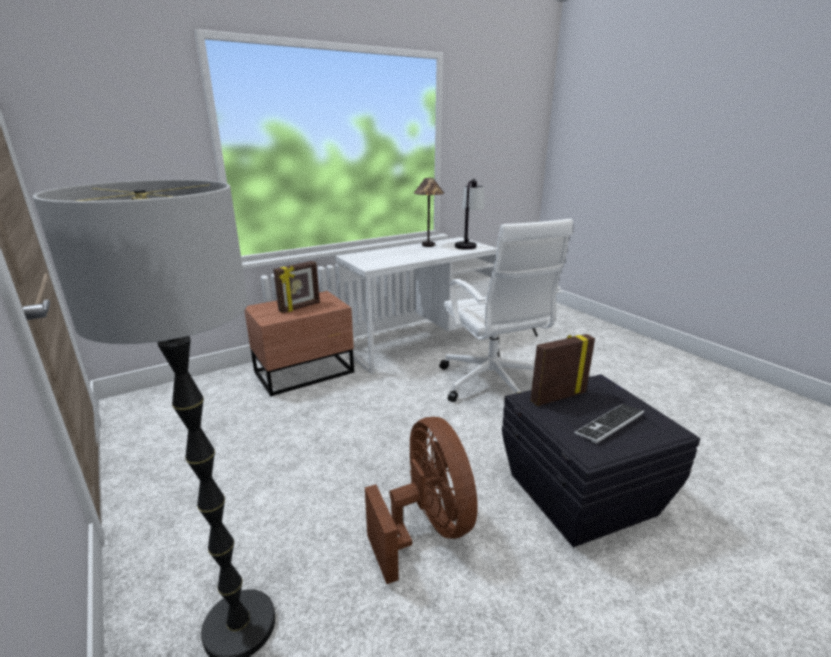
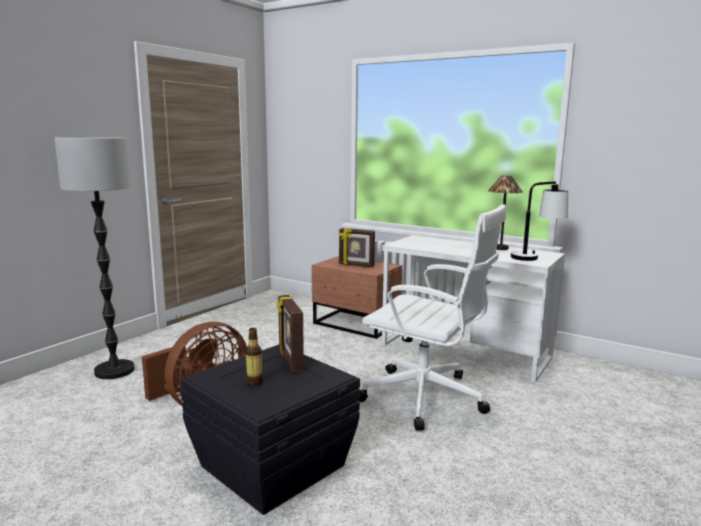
camera: 65 degrees right, 10 degrees down
white office chair [439,219,573,402] -> white office chair turned 105 degrees counterclockwise [359,204,506,431]
picture frame [531,334,595,406] -> picture frame turned 150 degrees counterclockwise [277,295,304,372]
keyboard [574,404,644,444] -> bottle [246,328,263,386]

